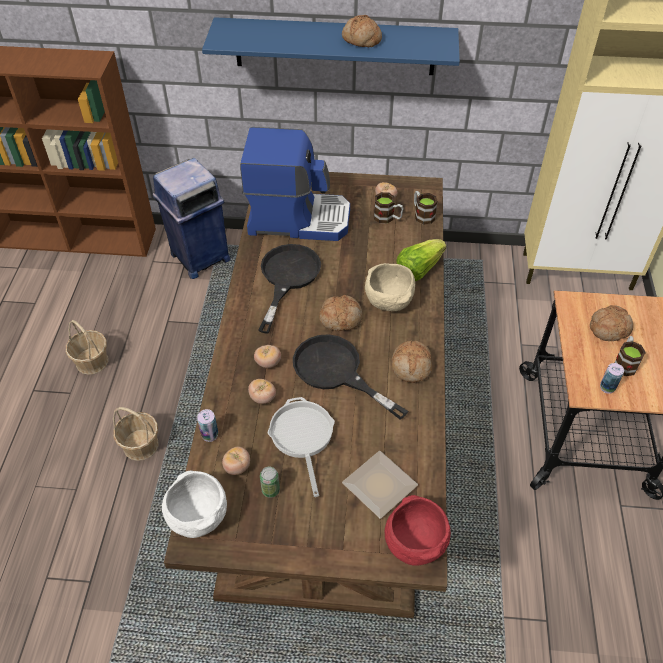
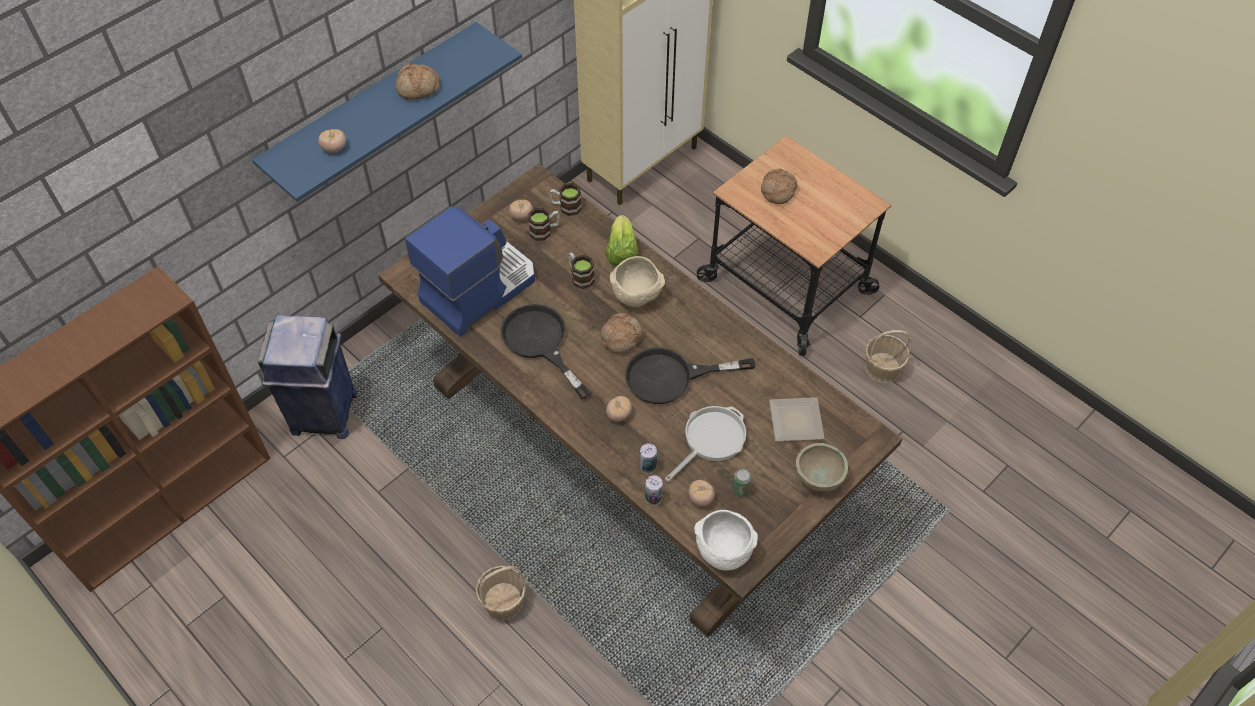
camera: 50 degrees left, 5 degrees up
basket [66,320,108,375] -> basket moved to [865,330,912,383]
tomato [248,379,276,404] -> tomato moved to [318,129,346,153]
frying pan [268,397,335,497] -> frying pan turned 105 degrees clockwise [665,406,746,482]
red bowl [385,495,451,566] -> none
bread [392,341,432,383] -> none
can [600,363,624,394] -> can moved to [640,444,657,474]
mug [614,336,646,376] -> mug moved to [568,253,595,289]
none -> beige bowl [795,443,848,491]

